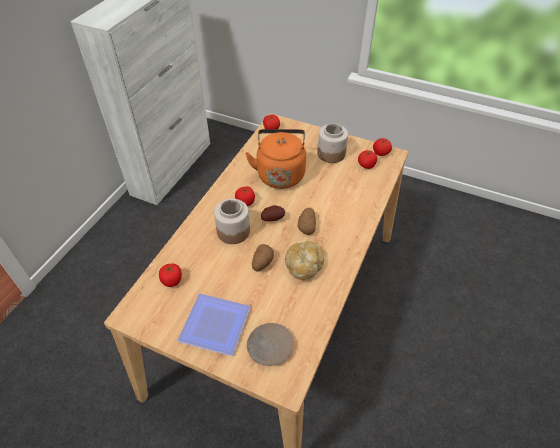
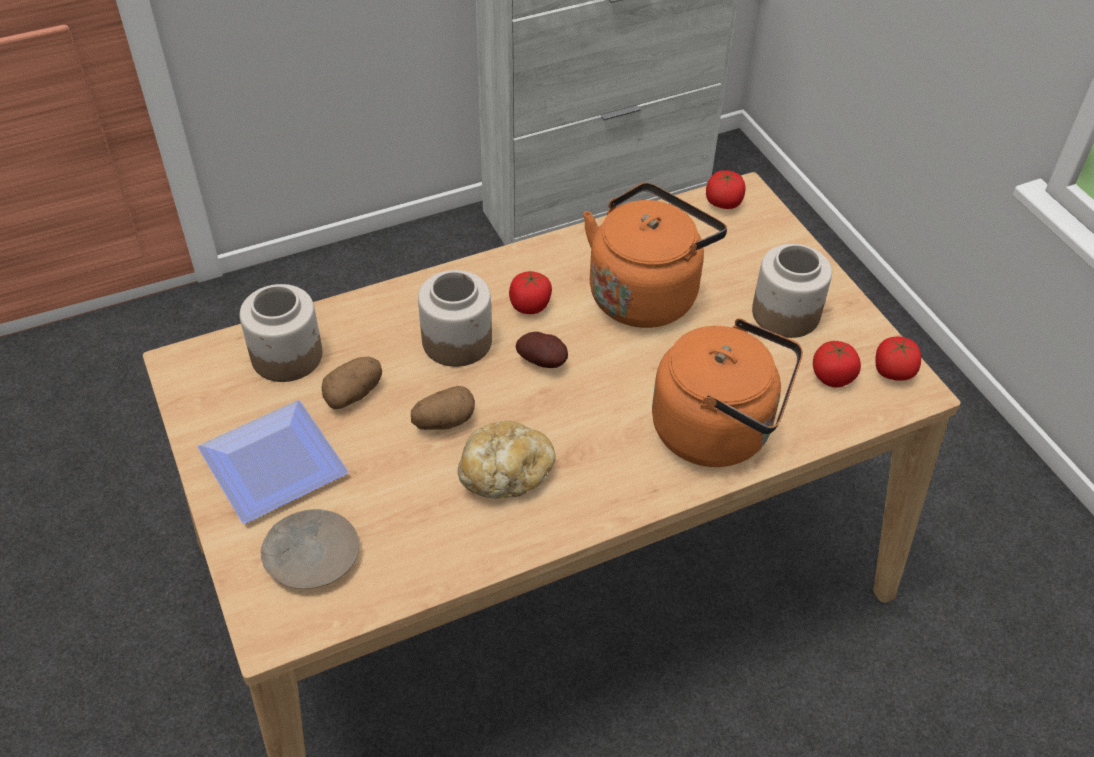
camera: 40 degrees right, 0 degrees up
tomato [159,264,182,287] -> jar [240,284,322,382]
potato [298,208,316,235] -> potato moved to [322,357,382,409]
none -> orange kettle [652,318,803,467]

